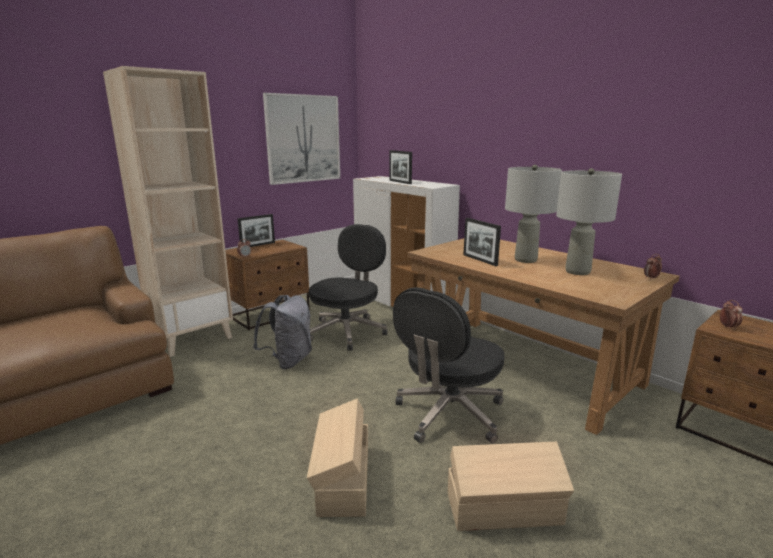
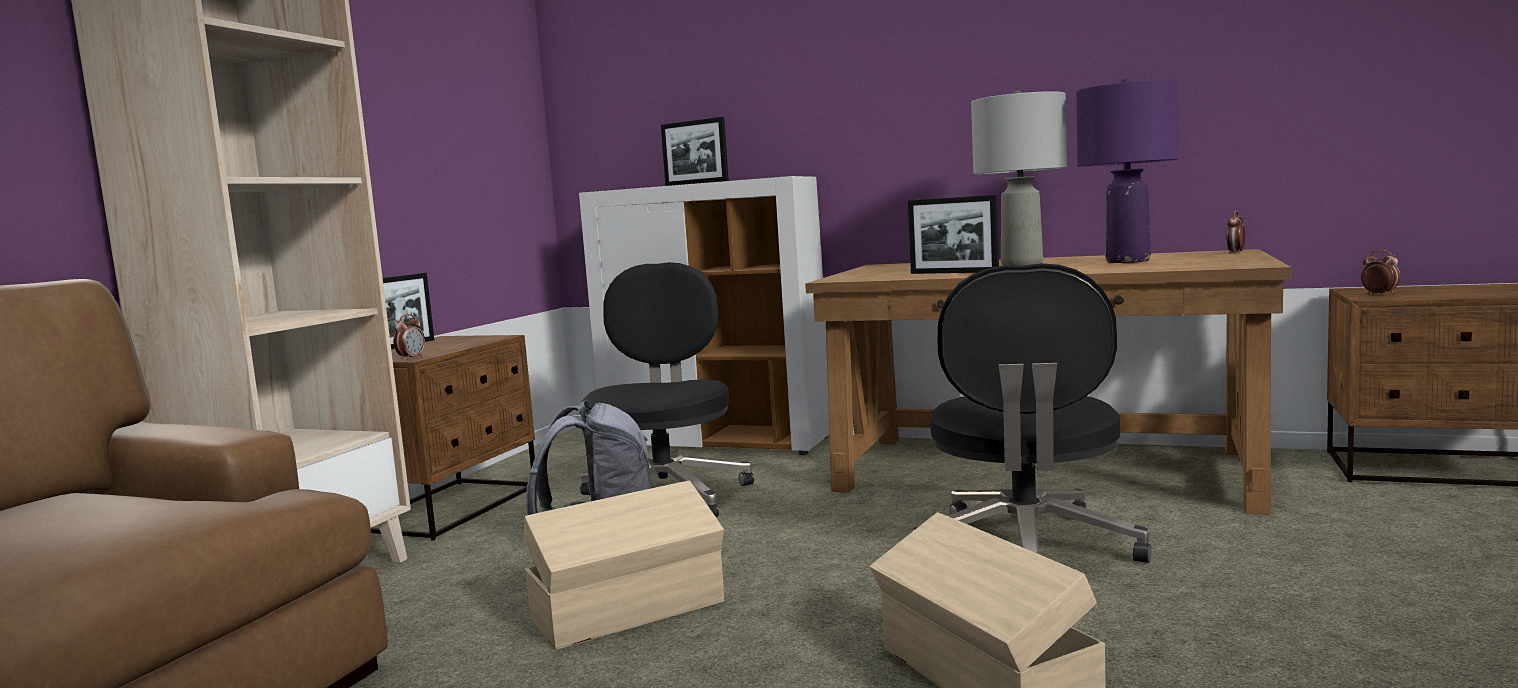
camera: 25 degrees left, 10 degrees down
picture [263,93,340,185] -> none
beige storage box [448,442,574,531] -> beige storage box moved to [523,481,724,650]
grey table lamp [556,168,622,275] -> purple table lamp [1076,79,1178,263]

